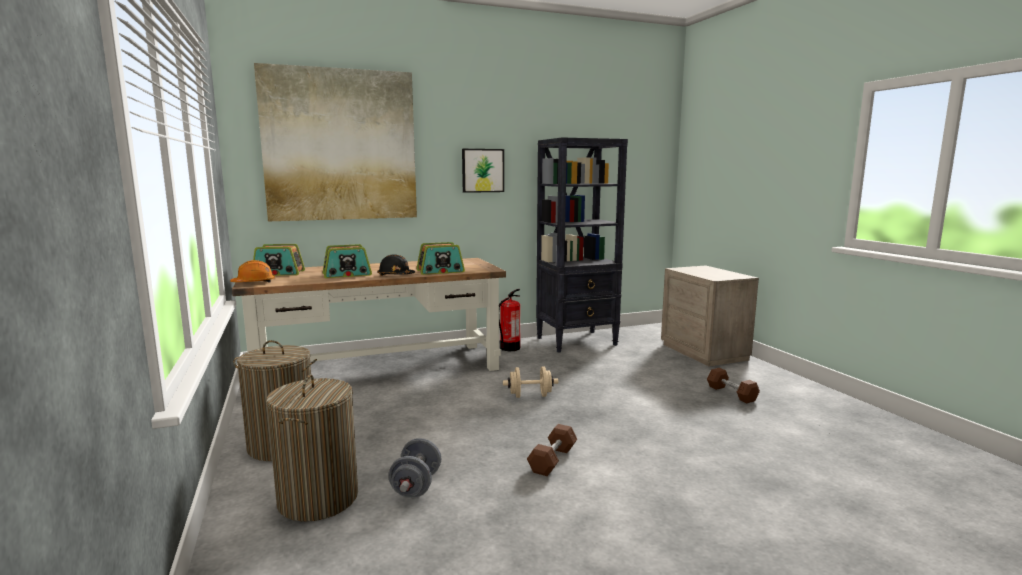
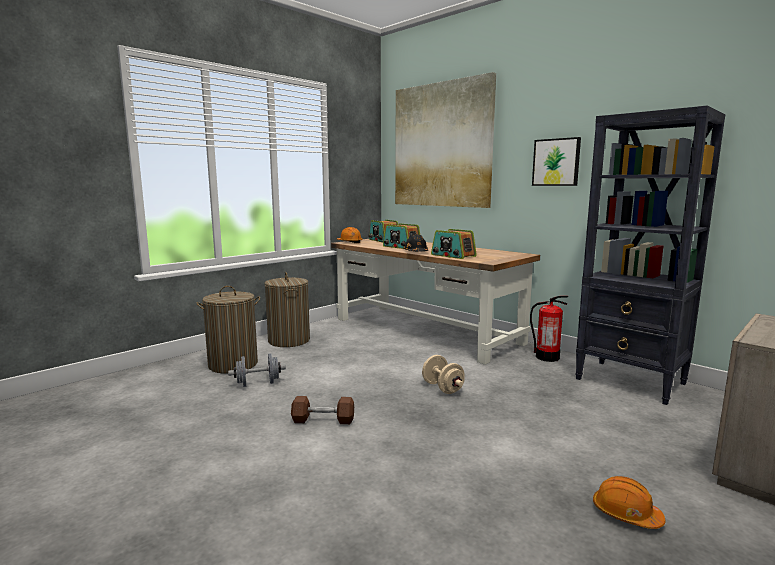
camera: 65 degrees right, 0 degrees up
brown dumbbell [707,368,760,403] -> orange hard hat [593,476,666,529]

